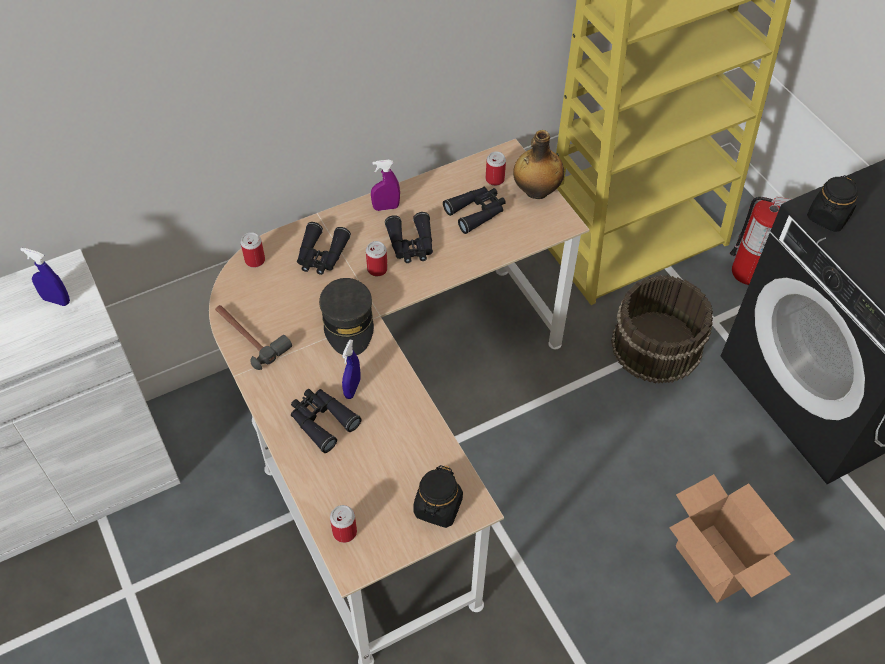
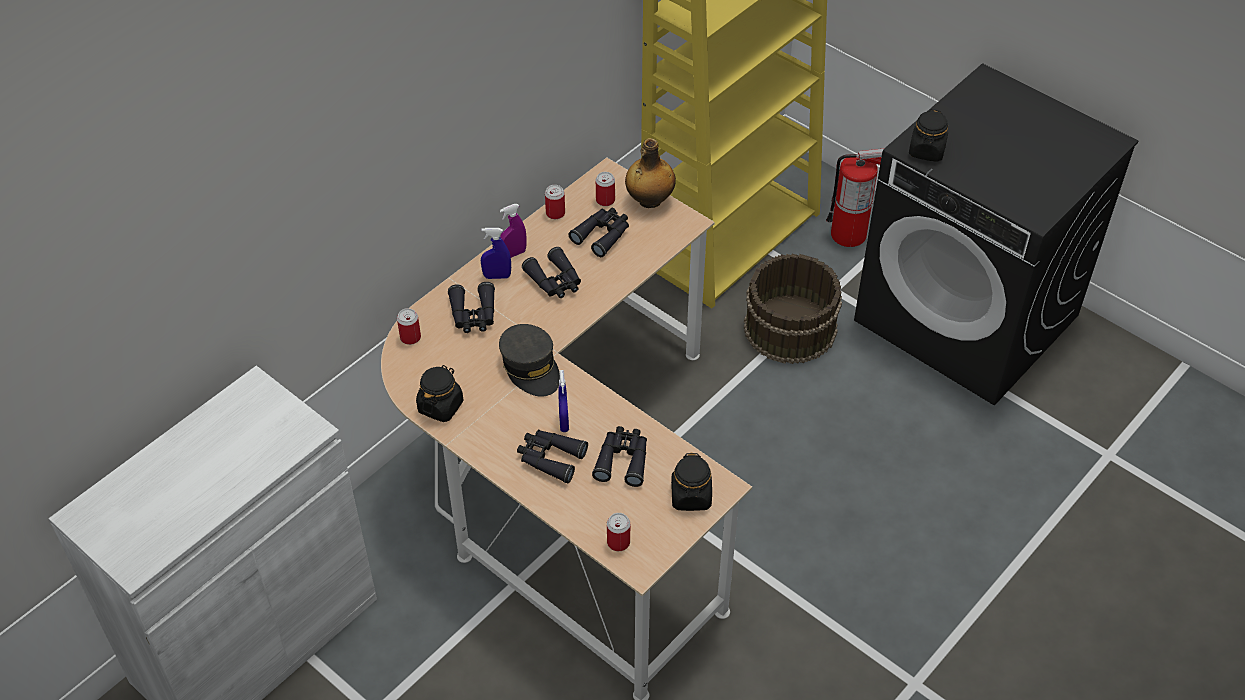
camera: 20 degrees left, 5 degrees down
blue spray bottle [20,248,70,306] -> blue spray bottle moved to [481,228,511,279]
hammer [215,305,292,370] -> black jar [416,365,464,422]
can [366,241,388,276] -> can moved to [545,185,565,219]
cardboard box [669,474,794,602] -> none
none -> black binoculars [592,426,647,487]

